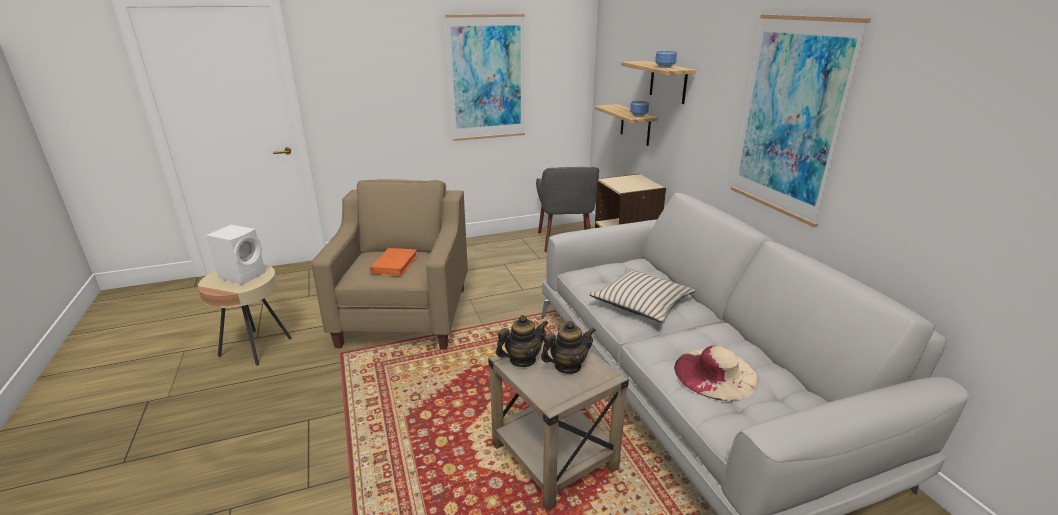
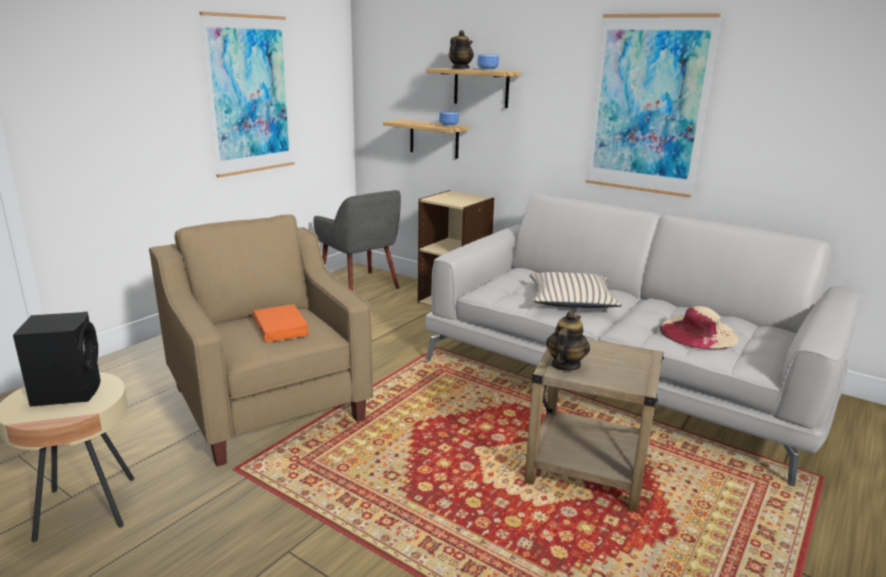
camera: 35 degrees left, 5 degrees down
white speaker [206,225,266,284] -> black speaker [13,312,100,407]
teapot [541,321,596,374] -> teapot moved to [449,30,474,69]

